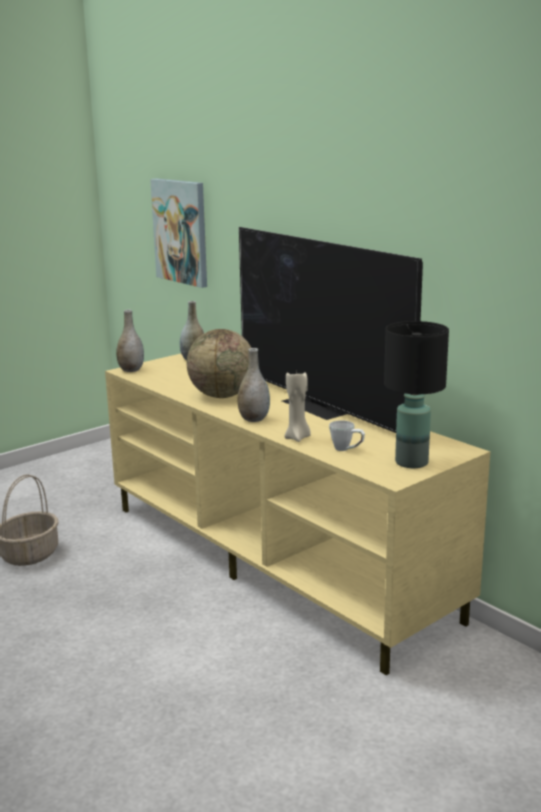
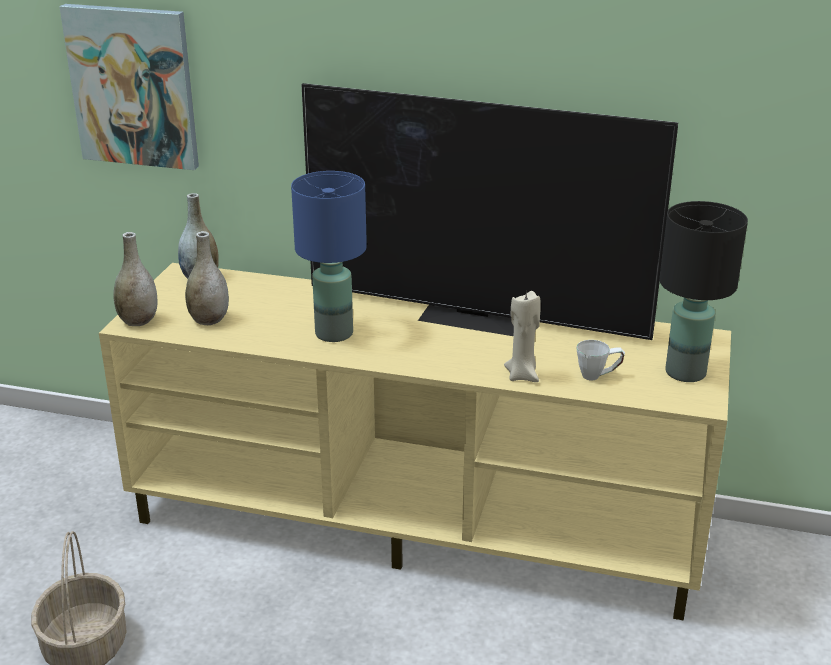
camera: 35 degrees left, 10 degrees up
globe [187,329,251,398] -> blue table lamp [291,171,367,342]
grey vase [237,348,270,422] -> grey vase moved to [185,231,229,325]

